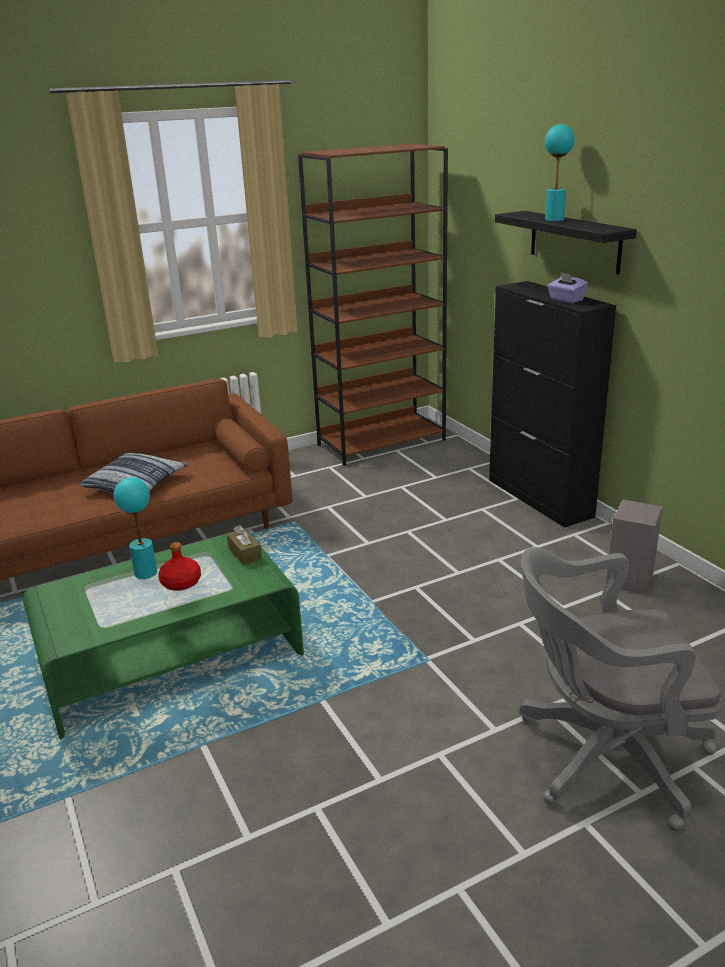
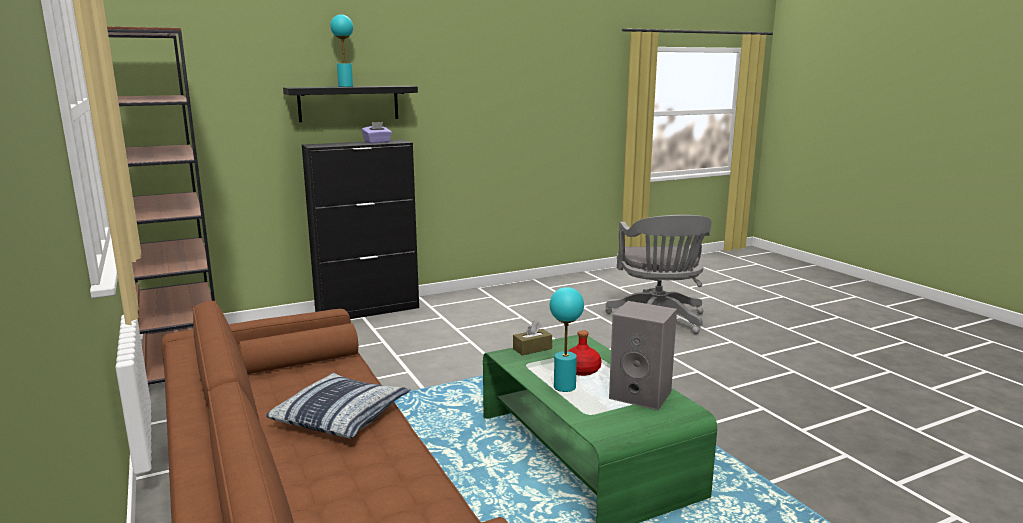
camera: 90 degrees left, 10 degrees down
grey speaker [606,499,663,595] -> grey speaker moved to [609,301,677,410]

